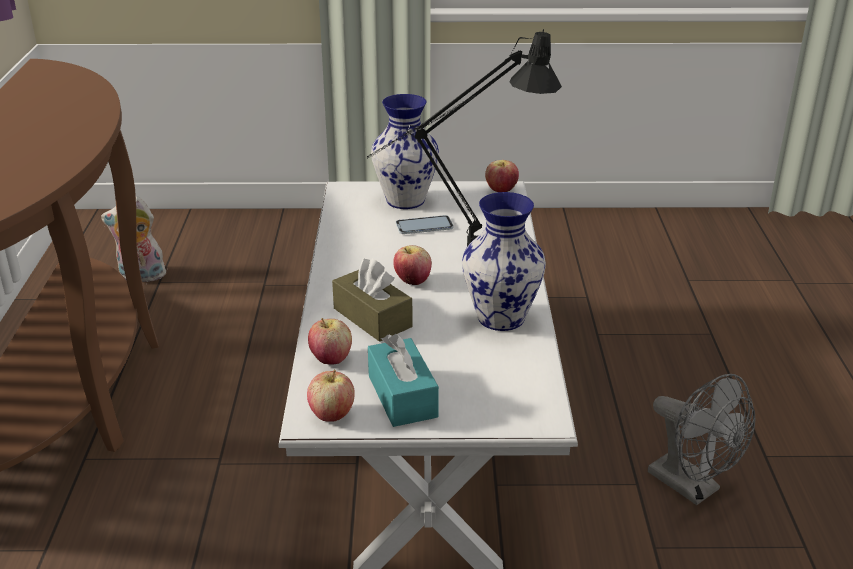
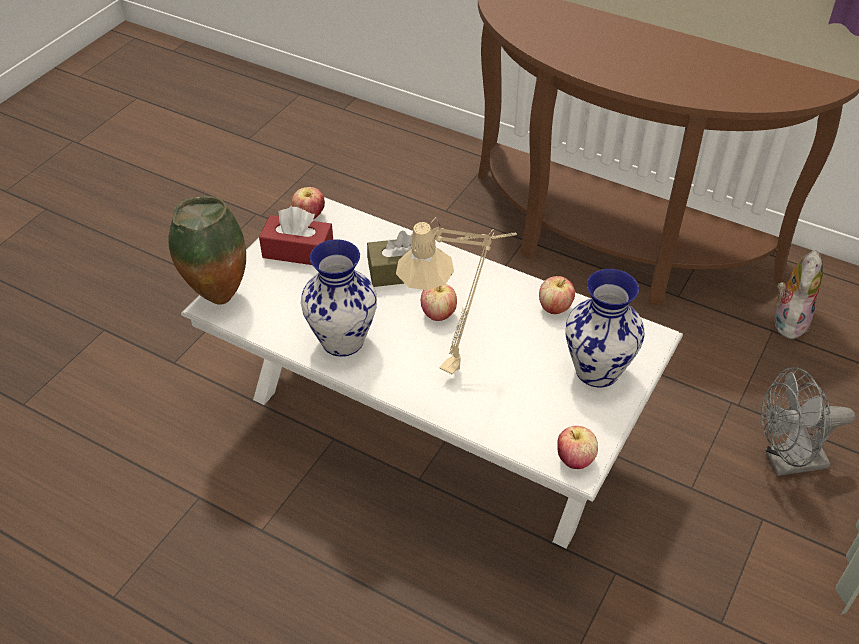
camera: 120 degrees right, 15 degrees up
apple [308,318,352,365] -> apple moved to [539,276,575,314]
black table lamp [367,29,562,246] -> beige table lamp [396,217,517,376]
turquoise tissue box [368,334,439,427] -> red tissue box [259,207,333,265]
phone [396,215,453,234] -> none
grey fan [648,374,755,505] -> grey fan moved to [761,367,855,476]
none -> vase [168,196,246,305]

